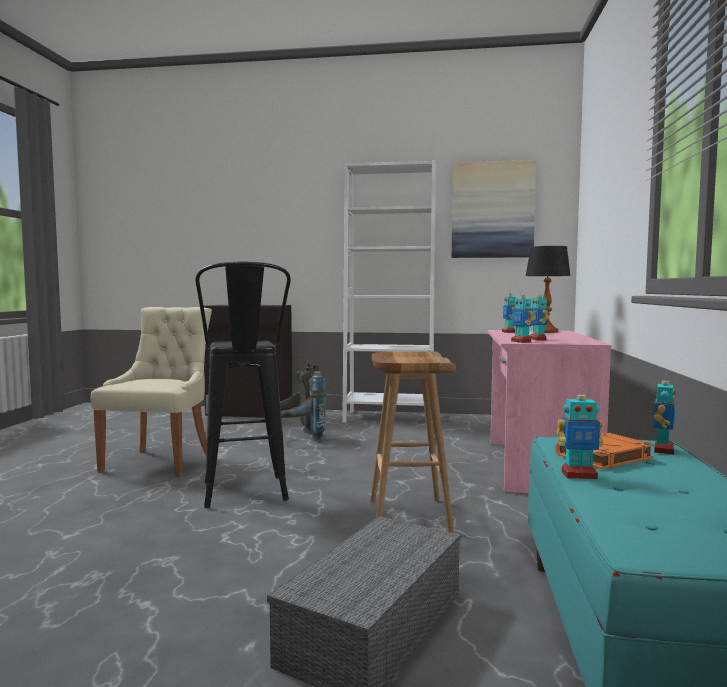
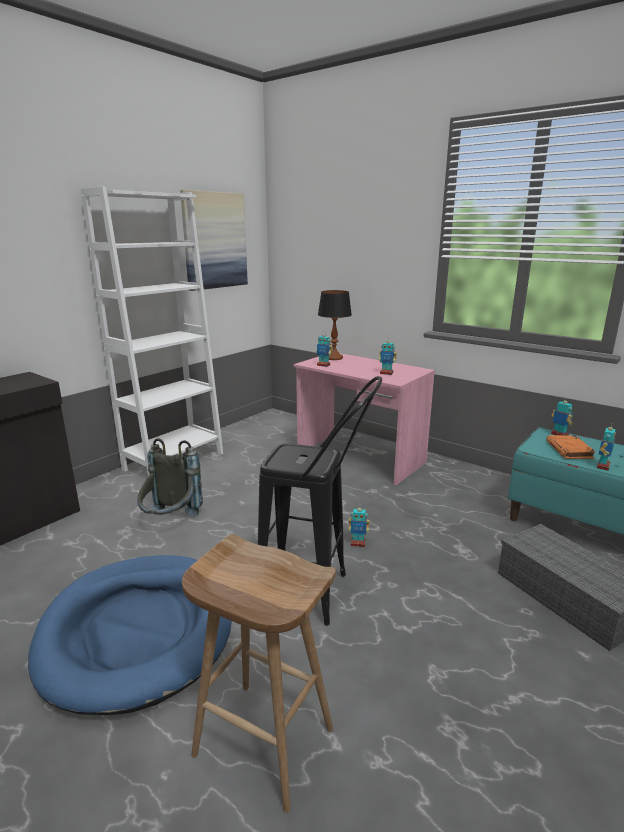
camera: 60 degrees left, 15 degrees up
beige chair [91,307,212,477] -> blue dog bed [28,555,232,715]
brown stool [370,351,456,533] -> brown stool moved to [182,534,336,813]
toy robot [511,290,534,343] -> toy robot moved to [348,505,370,547]

